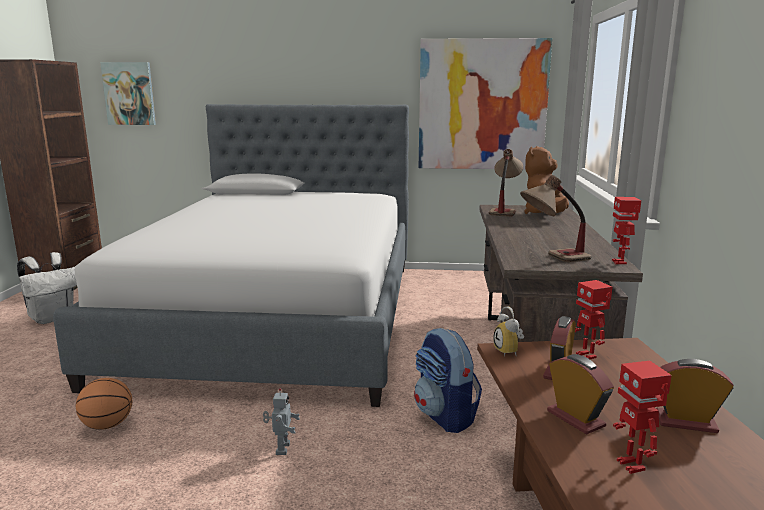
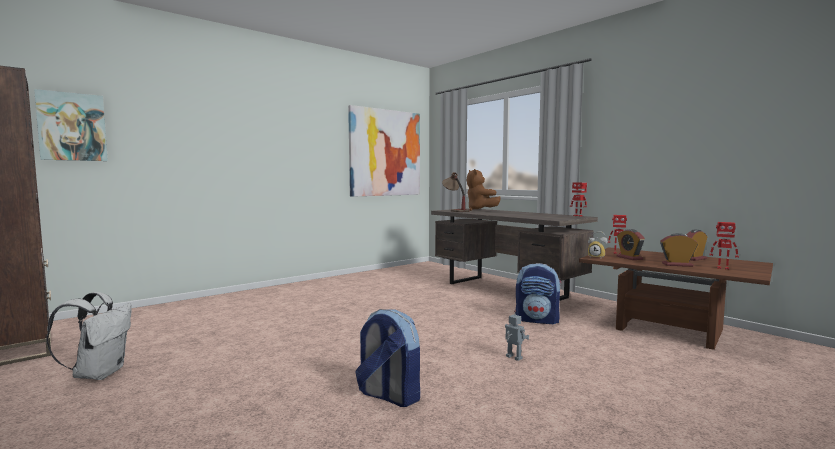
camera: 45 degrees left, 10 degrees down
bed [53,104,409,407] -> none
basketball [76,378,133,430] -> backpack [356,309,420,407]
table lamp [520,175,592,262] -> none

